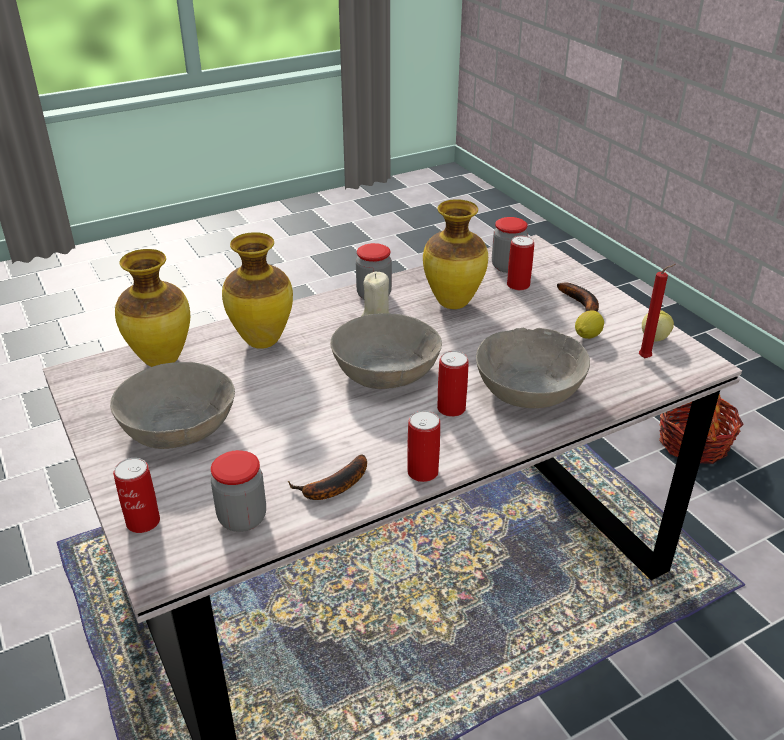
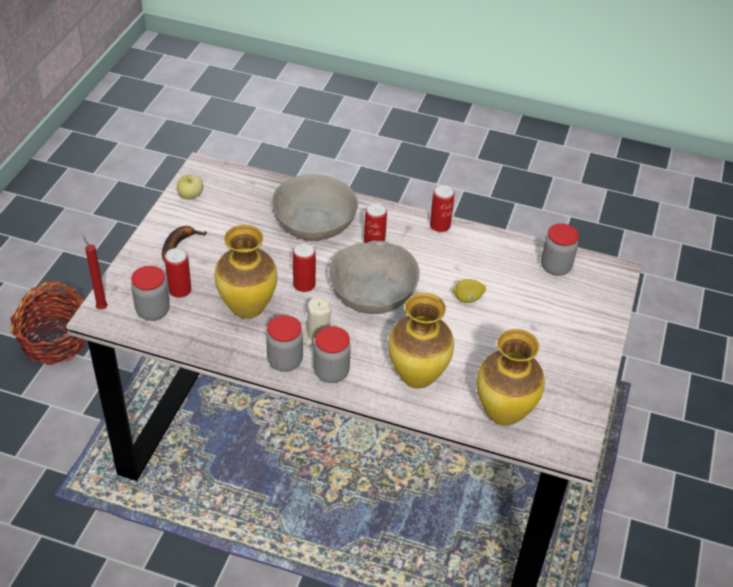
camera: 135 degrees left, 10 degrees up
grey bowl [110,362,235,449] -> none
can [113,458,160,533] -> can moved to [293,243,316,292]
banana [288,454,367,500] -> none
lemon [575,311,604,339] -> lemon moved to [453,279,486,303]
red candle [639,264,676,358] -> red candle moved to [83,236,108,310]
none -> jar [314,326,351,383]

